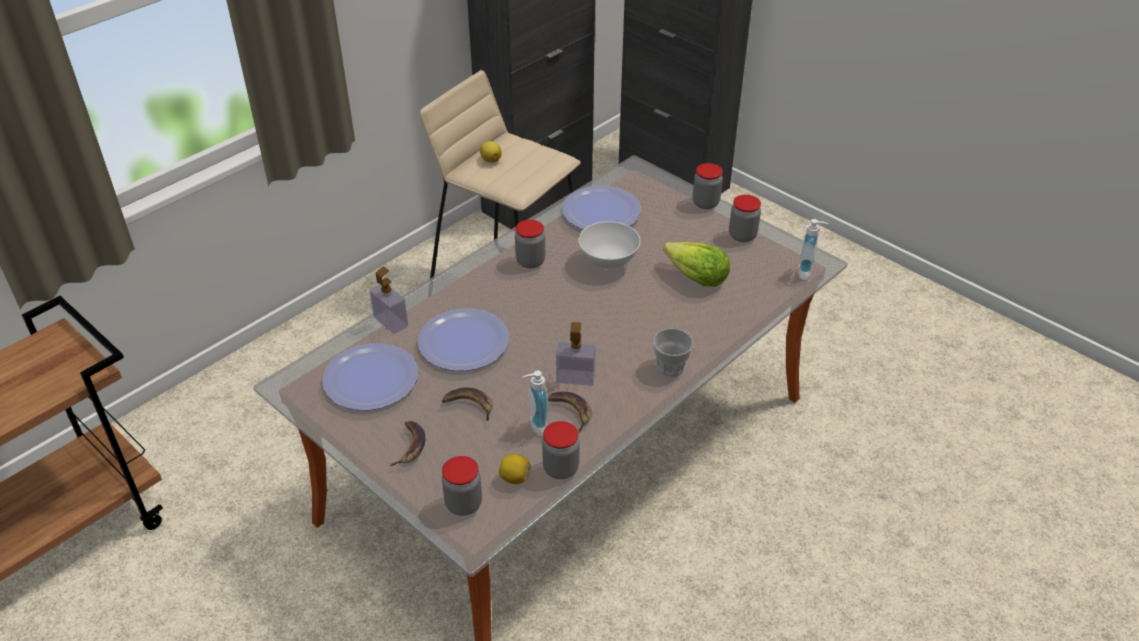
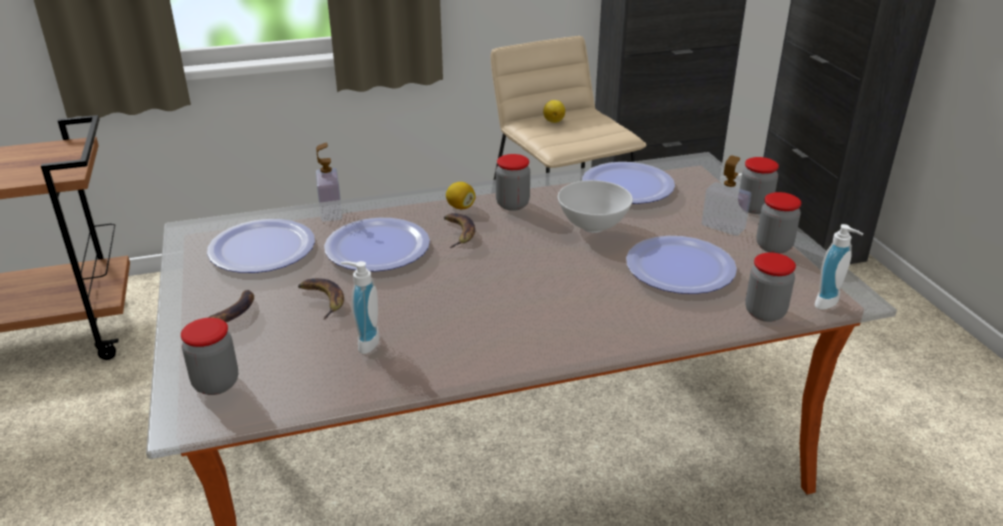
camera: 30 degrees right, 10 degrees down
lemon [499,454,531,484] -> lemon moved to [446,182,476,209]
jar [542,421,580,479] -> jar moved to [745,253,796,322]
banana [548,392,592,432] -> banana moved to [444,213,475,248]
soap dispenser [556,322,596,386] -> soap dispenser moved to [702,155,751,236]
cup [653,328,693,377] -> none
lettuce [663,242,730,287] -> plate [626,236,737,294]

